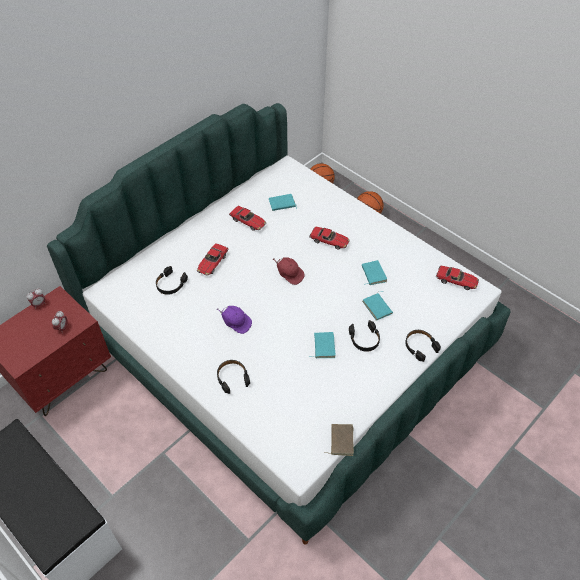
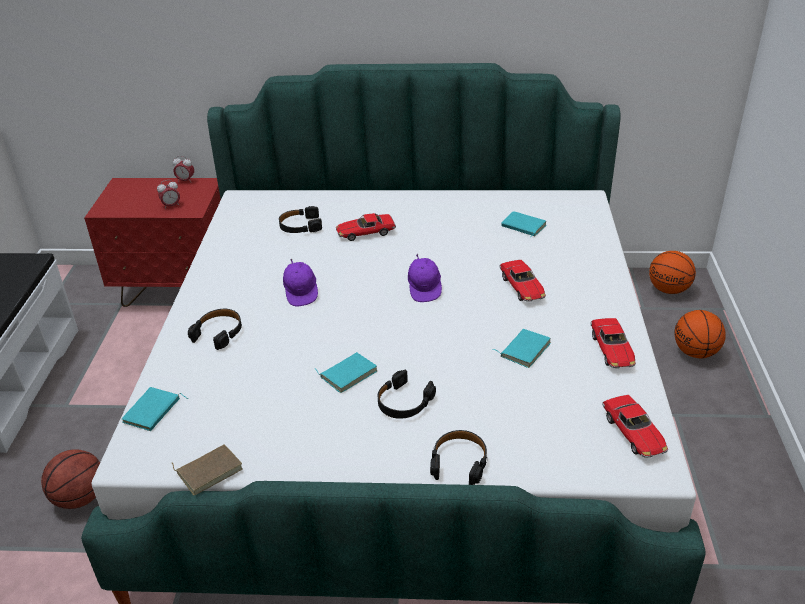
camera: 50 degrees right, 15 degrees down
toy car [229,206,266,231] -> toy car moved to [591,318,636,368]
red cap [273,257,305,285] -> purple cap [408,254,442,302]
turquoise book [362,291,393,321] -> turquoise book moved to [122,387,188,431]
none -> basketball [41,449,100,509]

